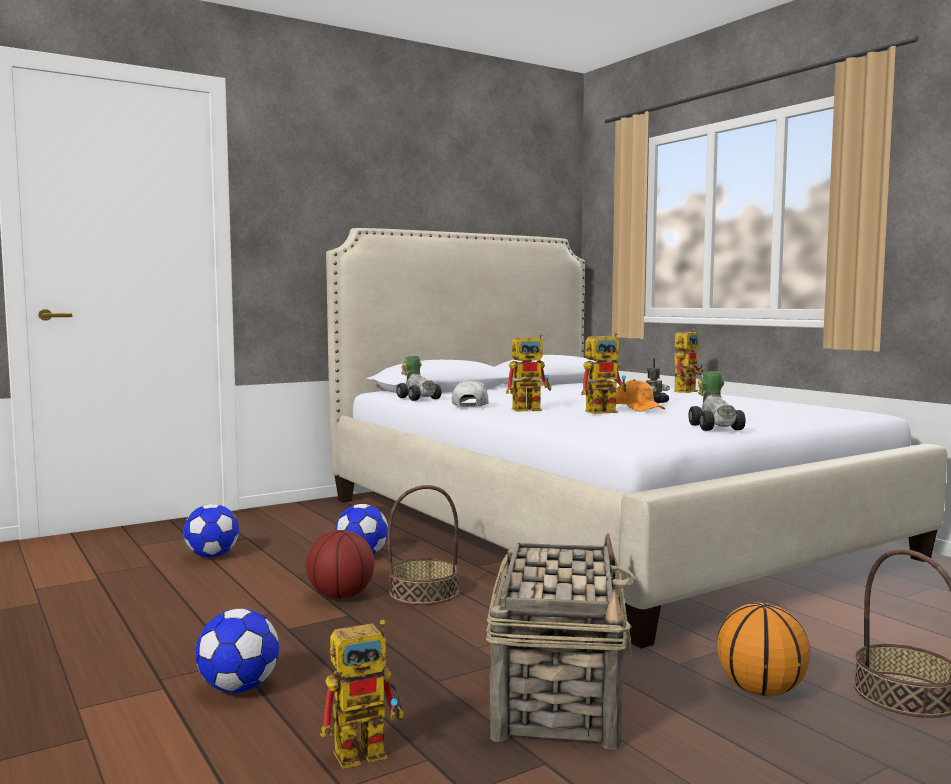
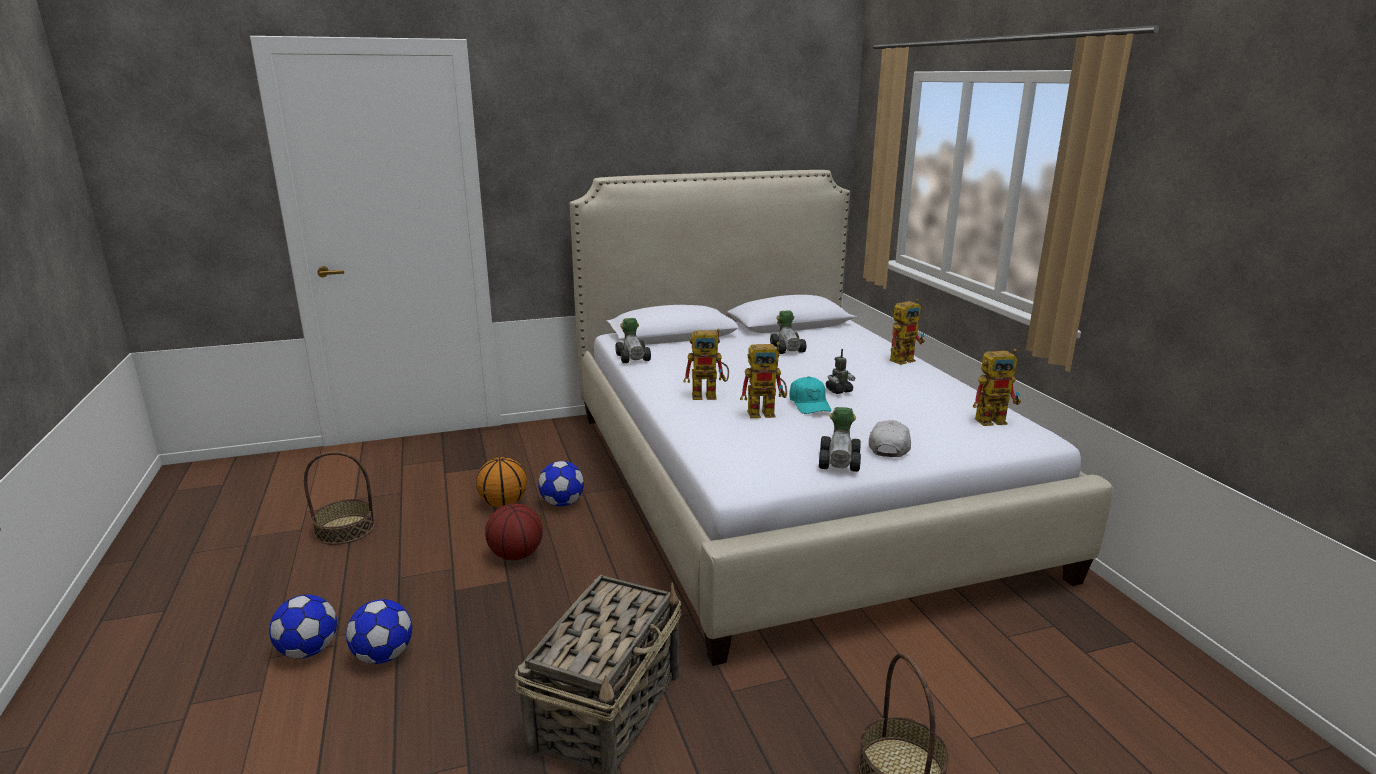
camera: 15 degrees right, 15 degrees up
football [183,504,239,558] -> football moved to [269,595,337,658]
toy robot [320,620,404,769] -> toy robot moved to [973,349,1021,426]
basket [387,485,459,605] -> basket moved to [304,452,375,545]
white cap [452,379,489,407] -> white cap moved to [869,420,911,457]
orange cap [616,379,665,411] -> turquoise cap [789,376,831,414]
basketball [717,602,810,696] -> basketball moved to [476,457,527,508]
none -> toy car [770,311,806,354]

